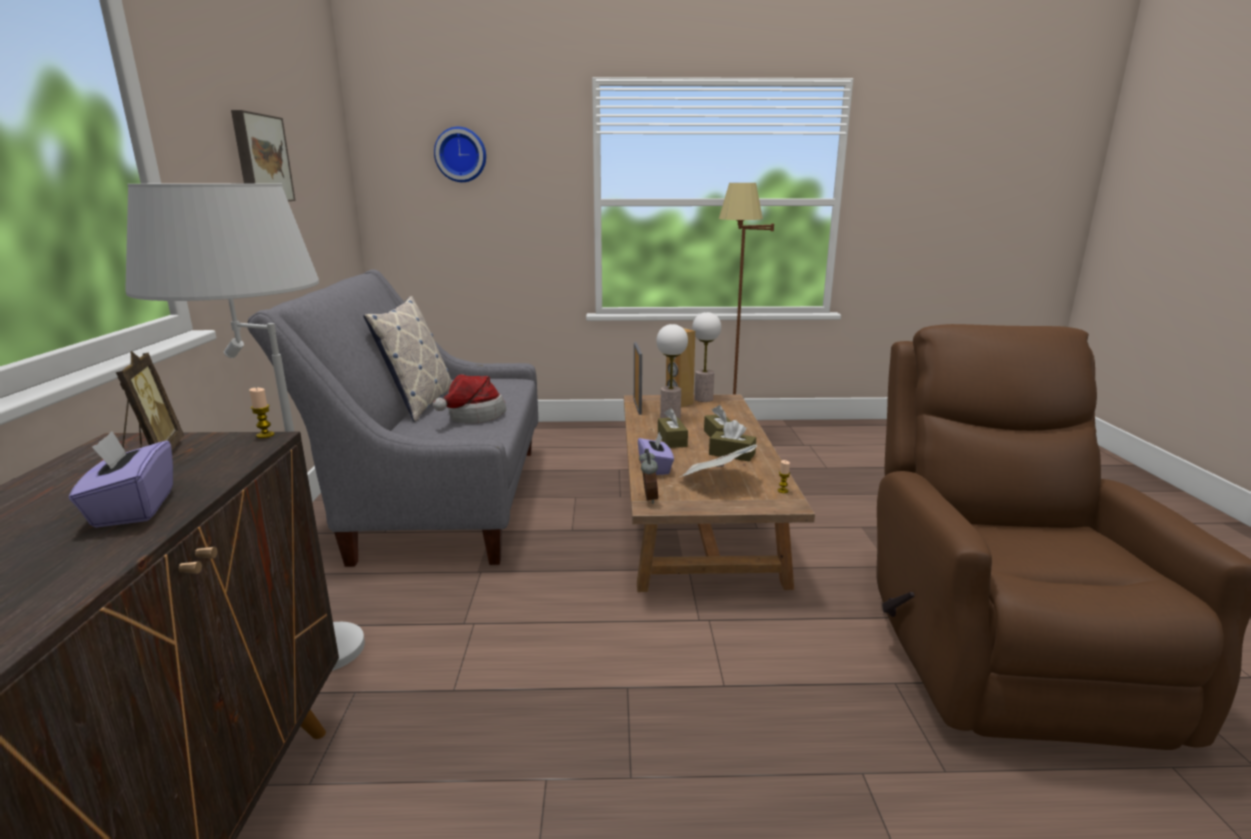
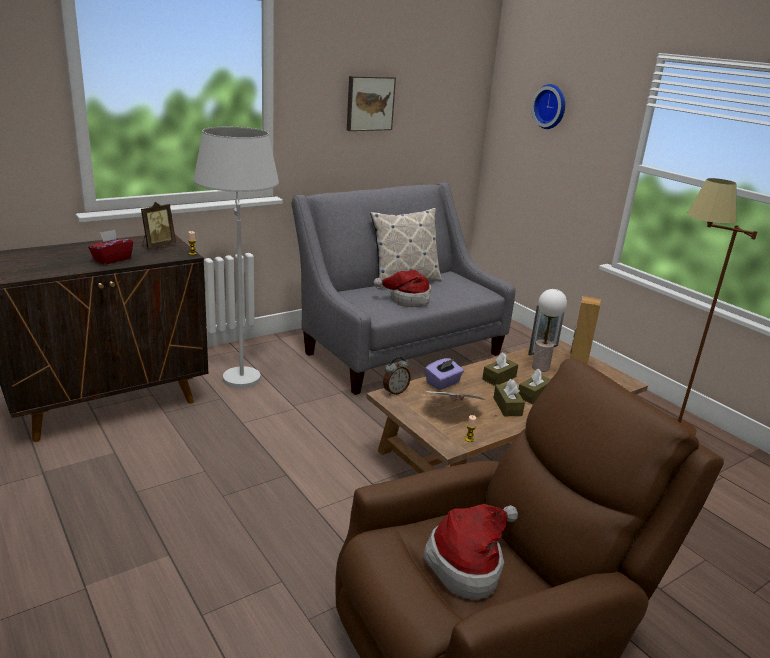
camera: 55 degrees right, 5 degrees up
purple tissue box [69,431,173,528] -> red tissue box [88,230,133,265]
table lamp [692,312,721,402] -> none
none -> hat [424,504,518,600]

